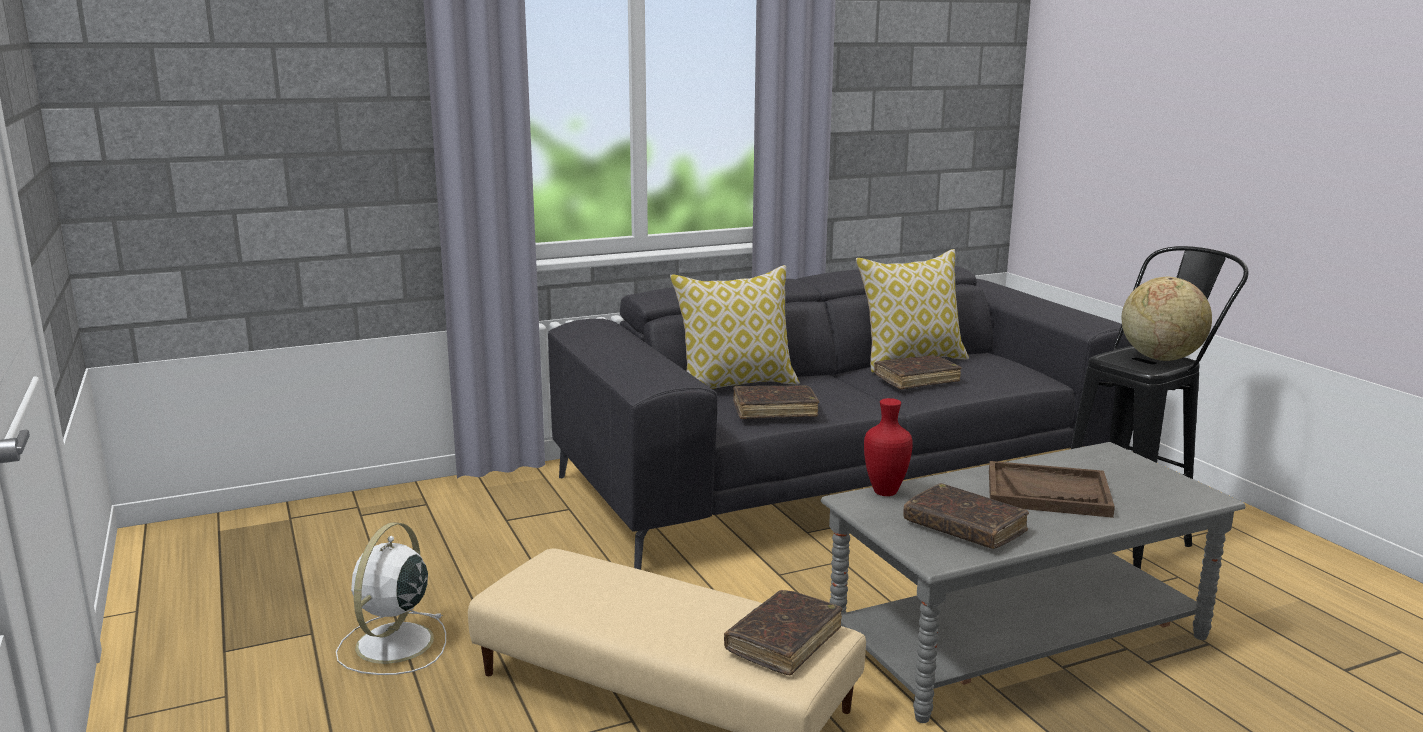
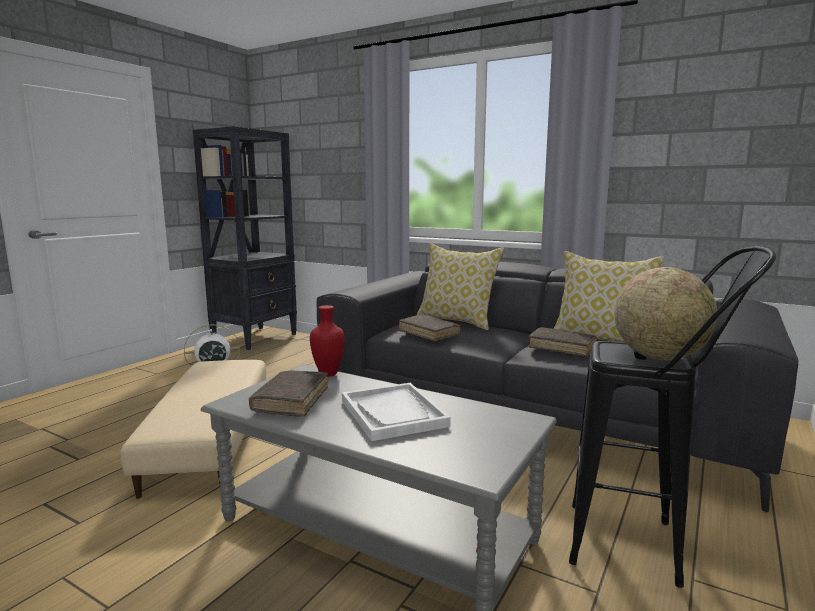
camera: 55 degrees right, 5 degrees down
brown book [724,590,842,675] -> none
brown tray [989,461,1115,518] -> white tray [342,383,451,441]
none -> black bookcase [193,126,297,350]

